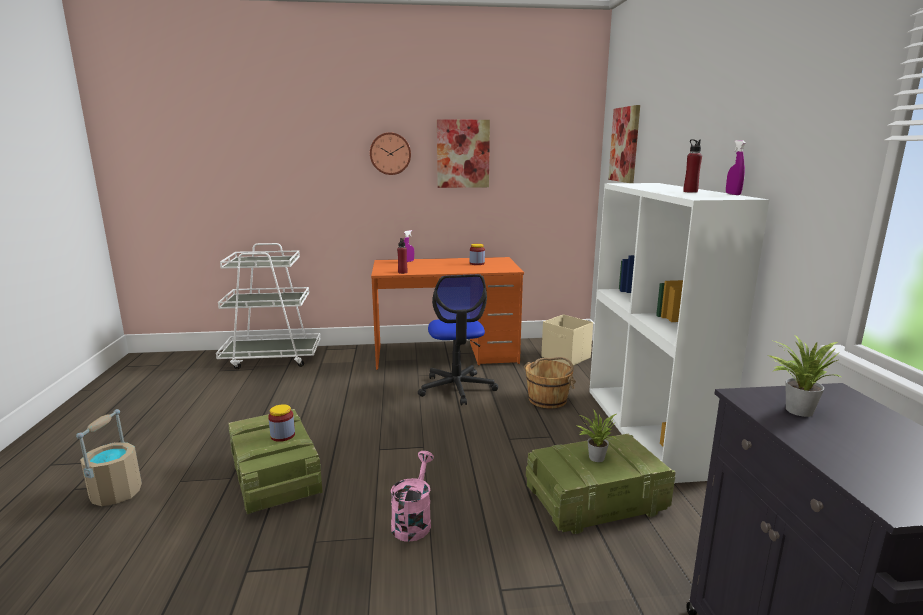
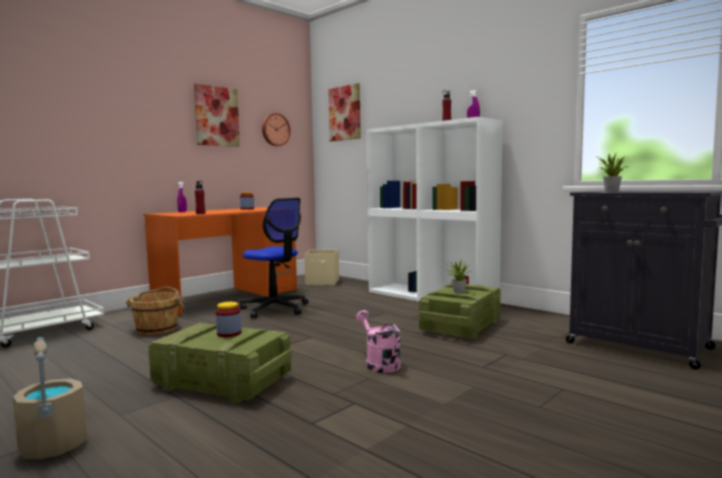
camera: 40 degrees left, 10 degrees down
wall clock [370,132,411,175] -> wall clock moved to [262,113,291,146]
brown bucket [524,357,576,408] -> brown bucket moved to [126,287,185,335]

